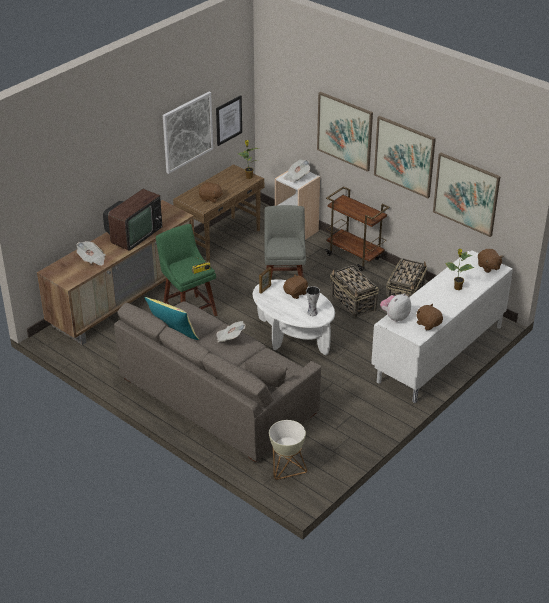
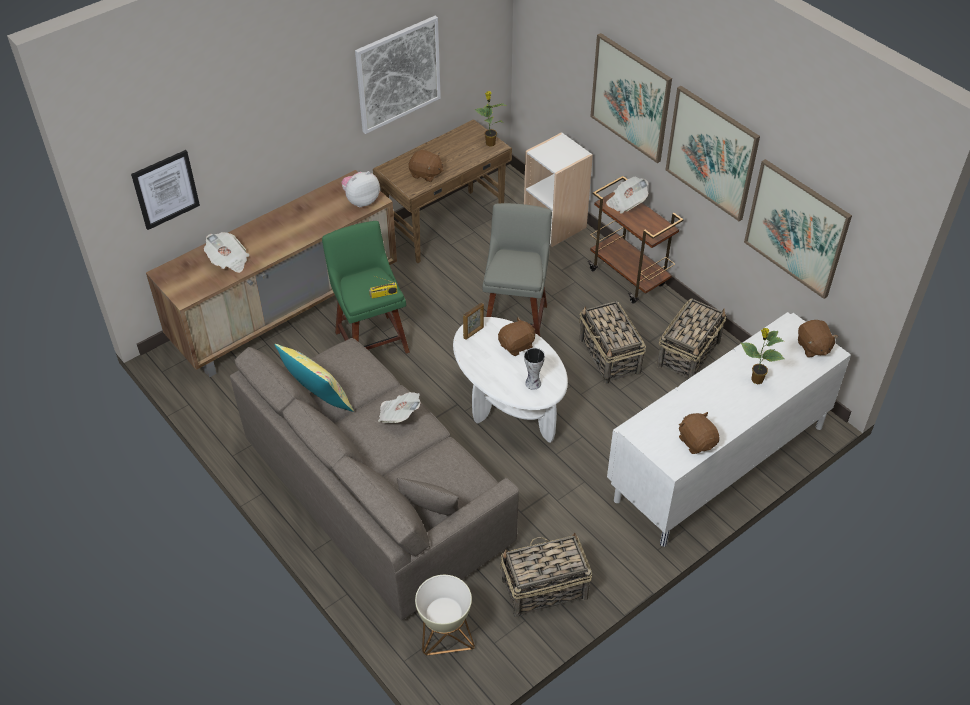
camera: 10 degrees right, 10 degrees up
television [103,189,162,250] -> none
picture [216,95,242,146] -> picture moved to [131,150,200,230]
newspaper [284,159,311,182] -> newspaper moved to [606,177,649,214]
plush toy [380,293,411,322] -> plush toy moved to [342,171,380,207]
none -> basket [500,532,592,618]

